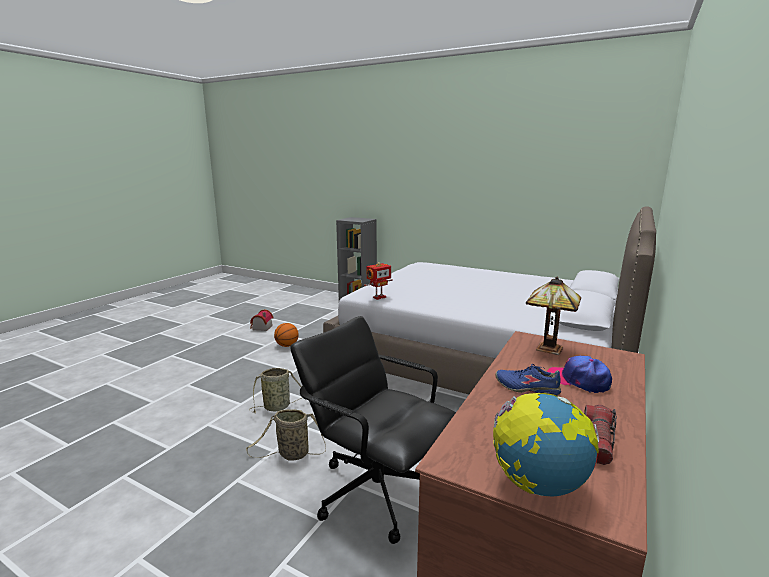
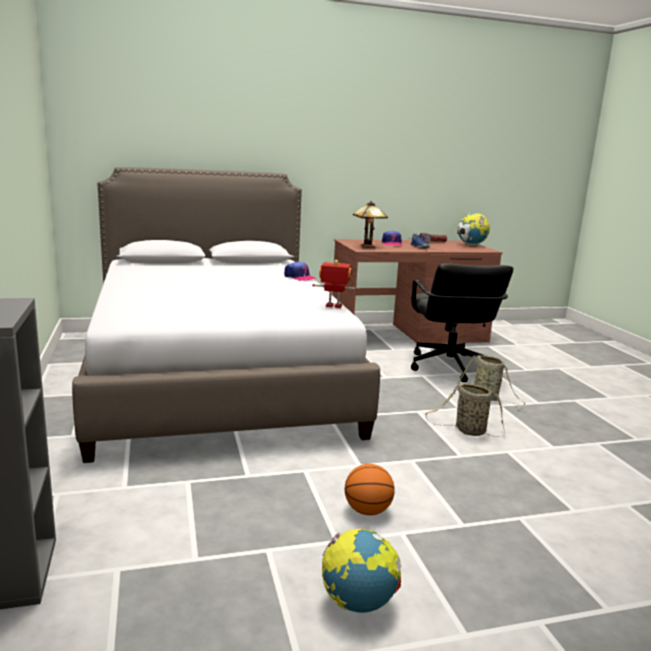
camera: 135 degrees left, 0 degrees up
toy house [250,309,274,331] -> globe [322,529,401,613]
none -> cap [284,261,317,281]

